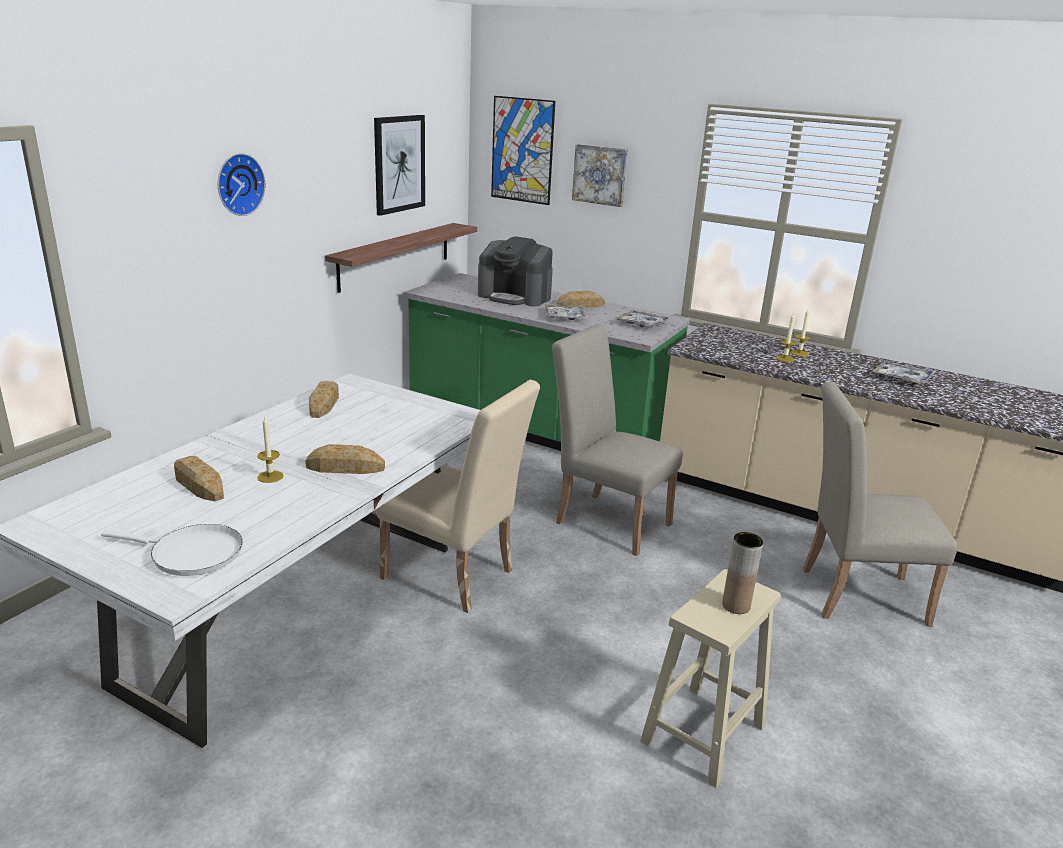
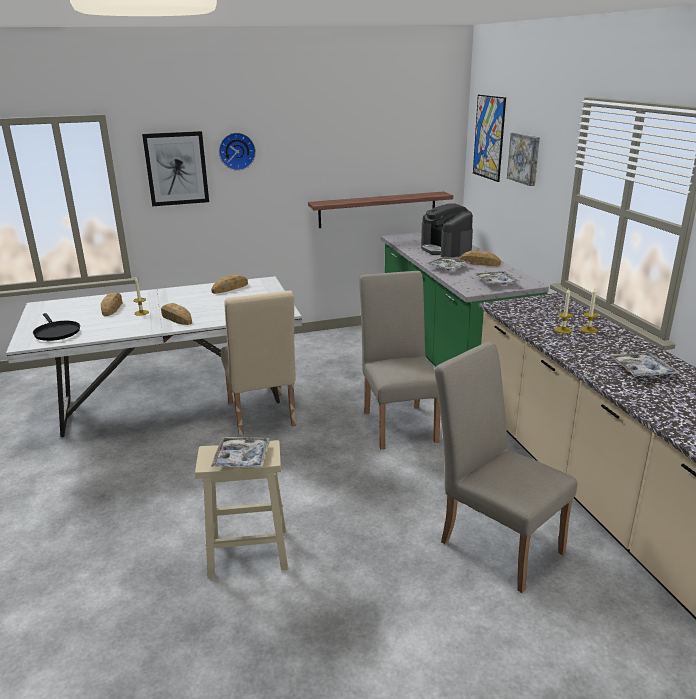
camera: 45 degrees right, 0 degrees up
white frying pan [101,524,243,576] -> black frying pan [33,313,80,341]
picture [374,115,425,216] -> picture moved to [142,131,209,206]
brown vase [722,532,763,614] -> tray [211,437,270,468]

